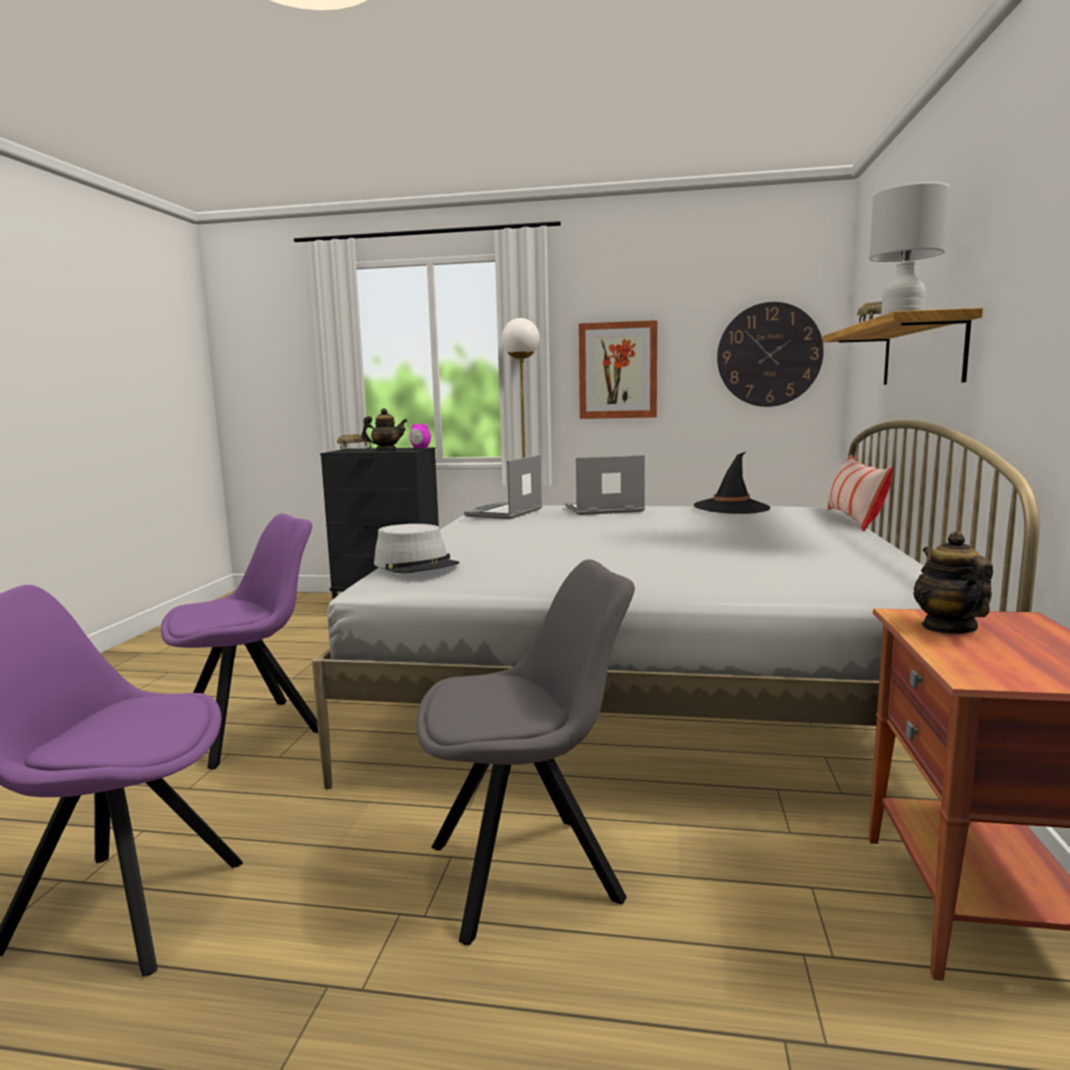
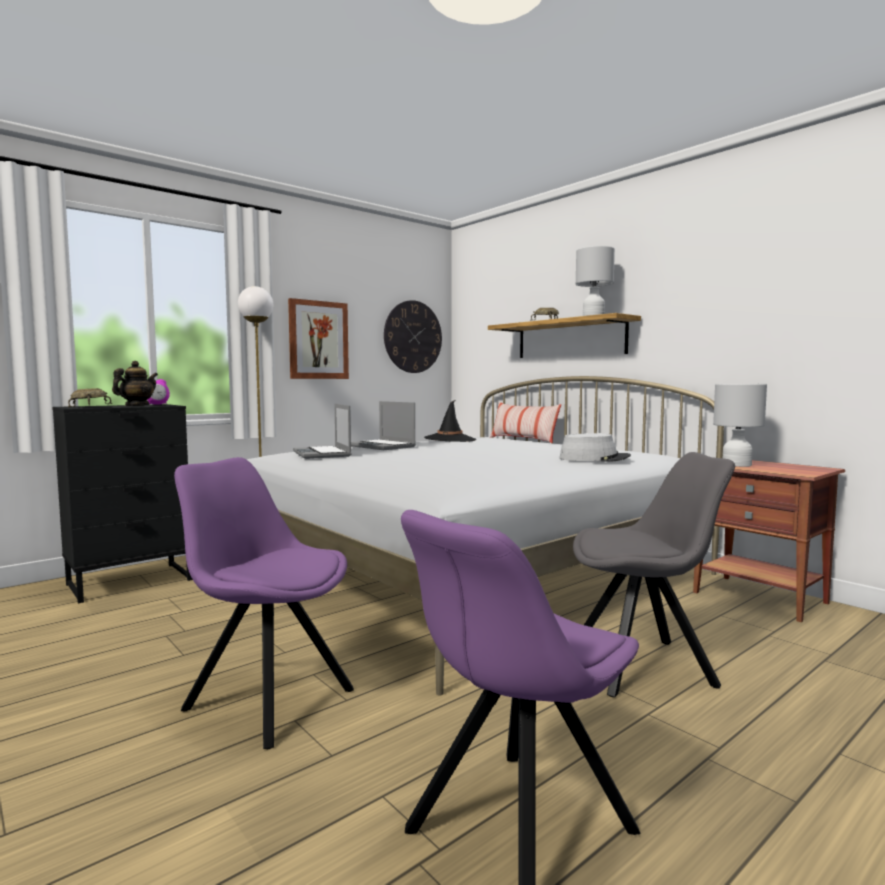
camera: 50 degrees left, 5 degrees down
purple chair [161,514,318,770] -> purple chair turned 60 degrees counterclockwise [174,457,354,749]
grey hat [374,524,459,574] -> grey hat moved to [559,433,631,462]
grey chair [417,559,635,946] -> grey chair turned 60 degrees clockwise [573,452,735,697]
laptop [565,455,645,515] -> laptop turned 75 degrees counterclockwise [351,401,416,450]
teapot [913,531,993,634] -> grey table lamp [713,384,767,467]

